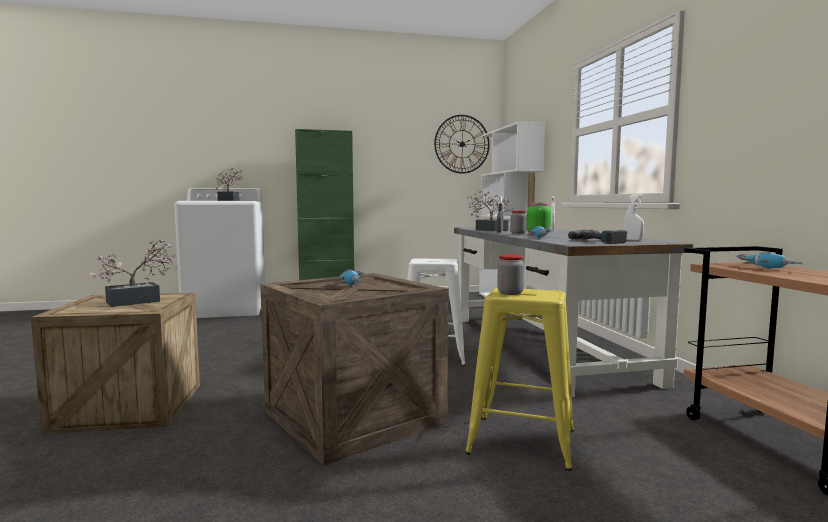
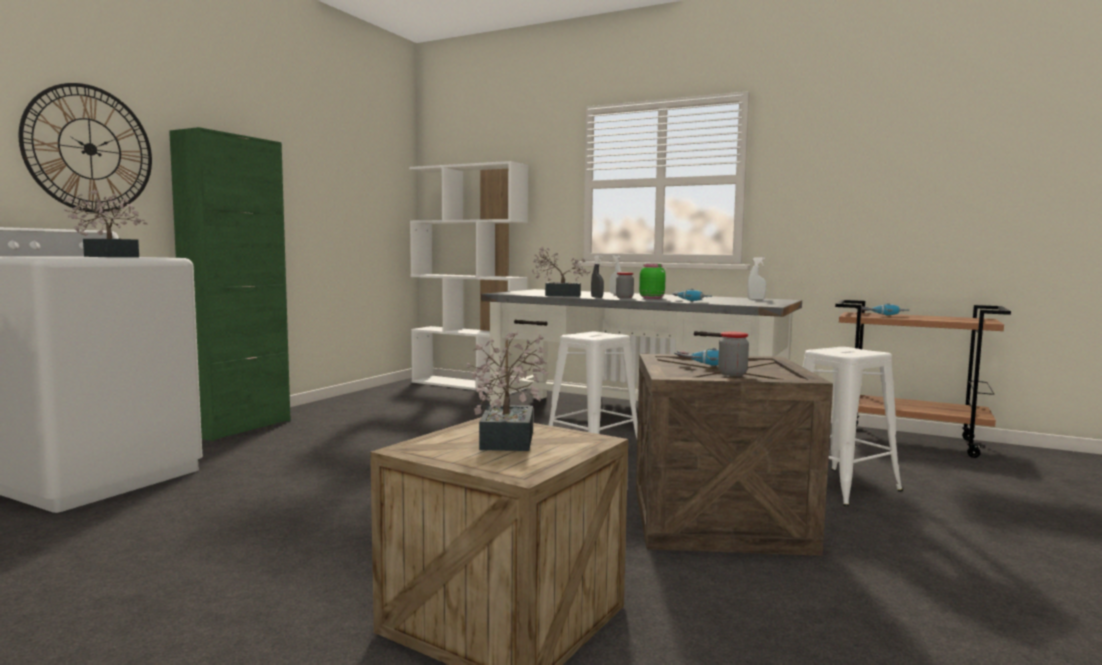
camera: 50 degrees left, 0 degrees up
wall clock [434,115,490,174] -> wall clock moved to [19,83,152,213]
yellow stool [465,288,574,471] -> white stool [803,347,903,506]
jar [497,255,525,295] -> jar moved to [718,331,749,376]
power drill [568,230,627,244] -> none

